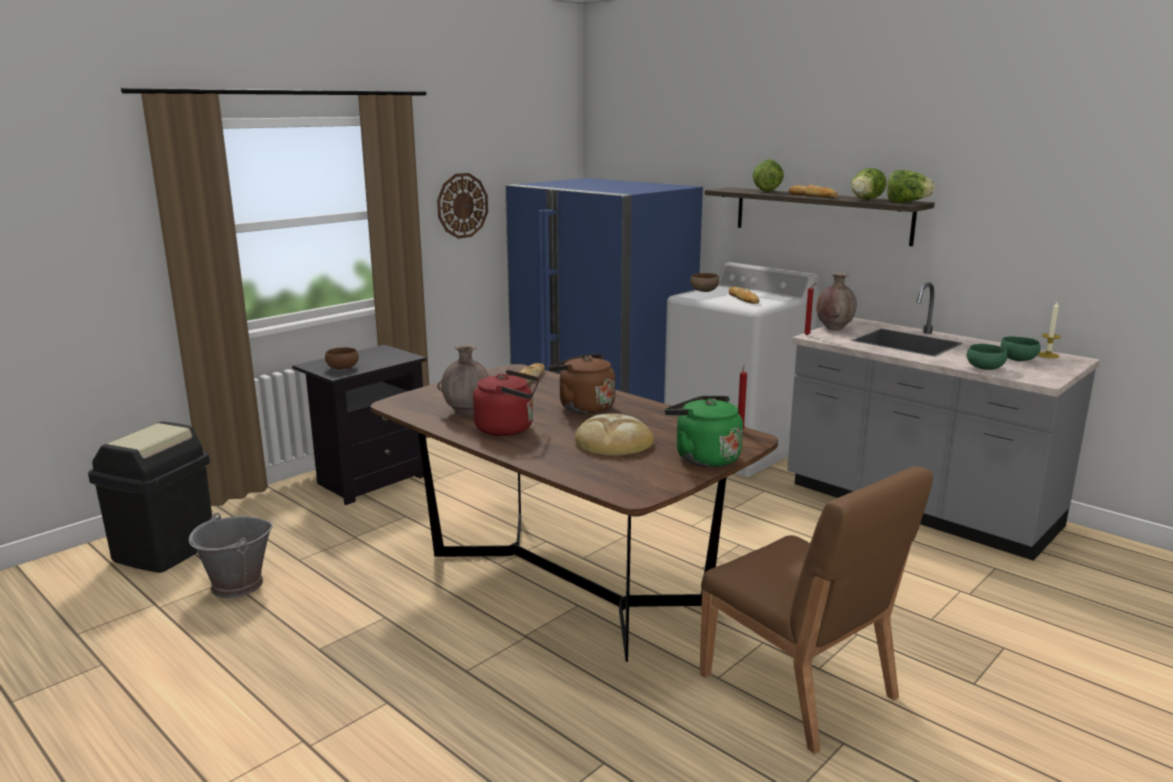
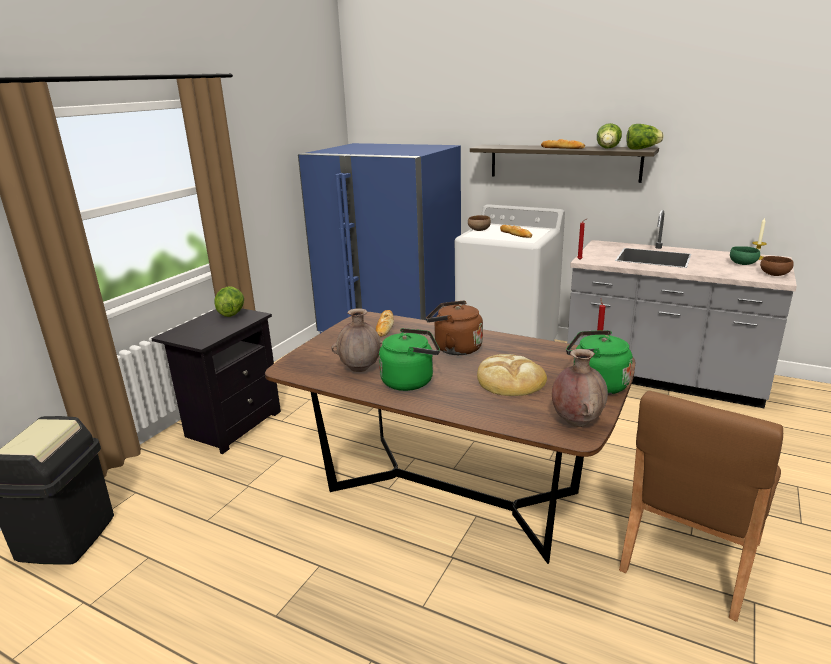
camera: 15 degrees left, 5 degrees up
grey bucket [189,513,273,598] -> none
brown bowl [325,347,359,370] -> brown bowl moved to [760,256,794,276]
wall clock [437,173,488,239] -> none
red kettle [473,370,539,436] -> green kettle [379,328,440,391]
brown chair [700,466,933,754] -> brown chair turned 90 degrees clockwise [619,391,783,622]
lettuce [752,159,784,192] -> lettuce moved to [214,286,244,317]
brown vase [816,273,857,330] -> brown vase moved to [552,349,608,427]
green bowl [966,344,1007,370] -> none

